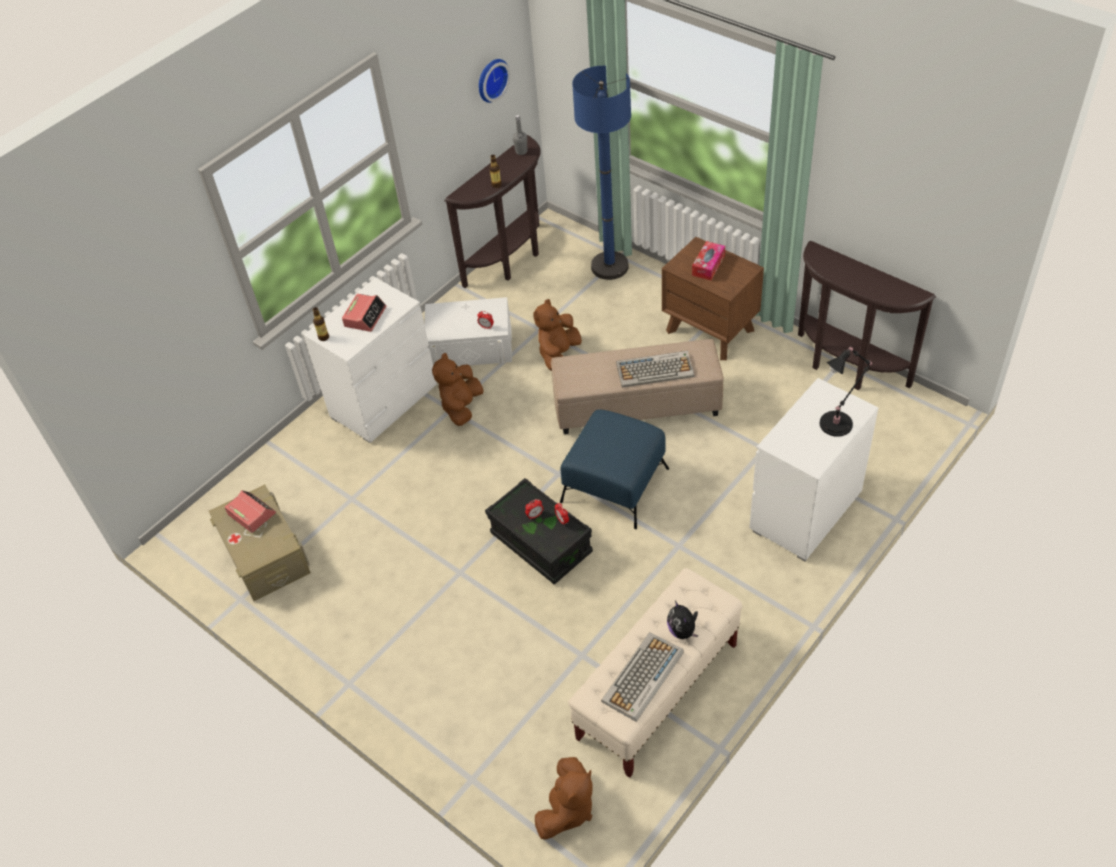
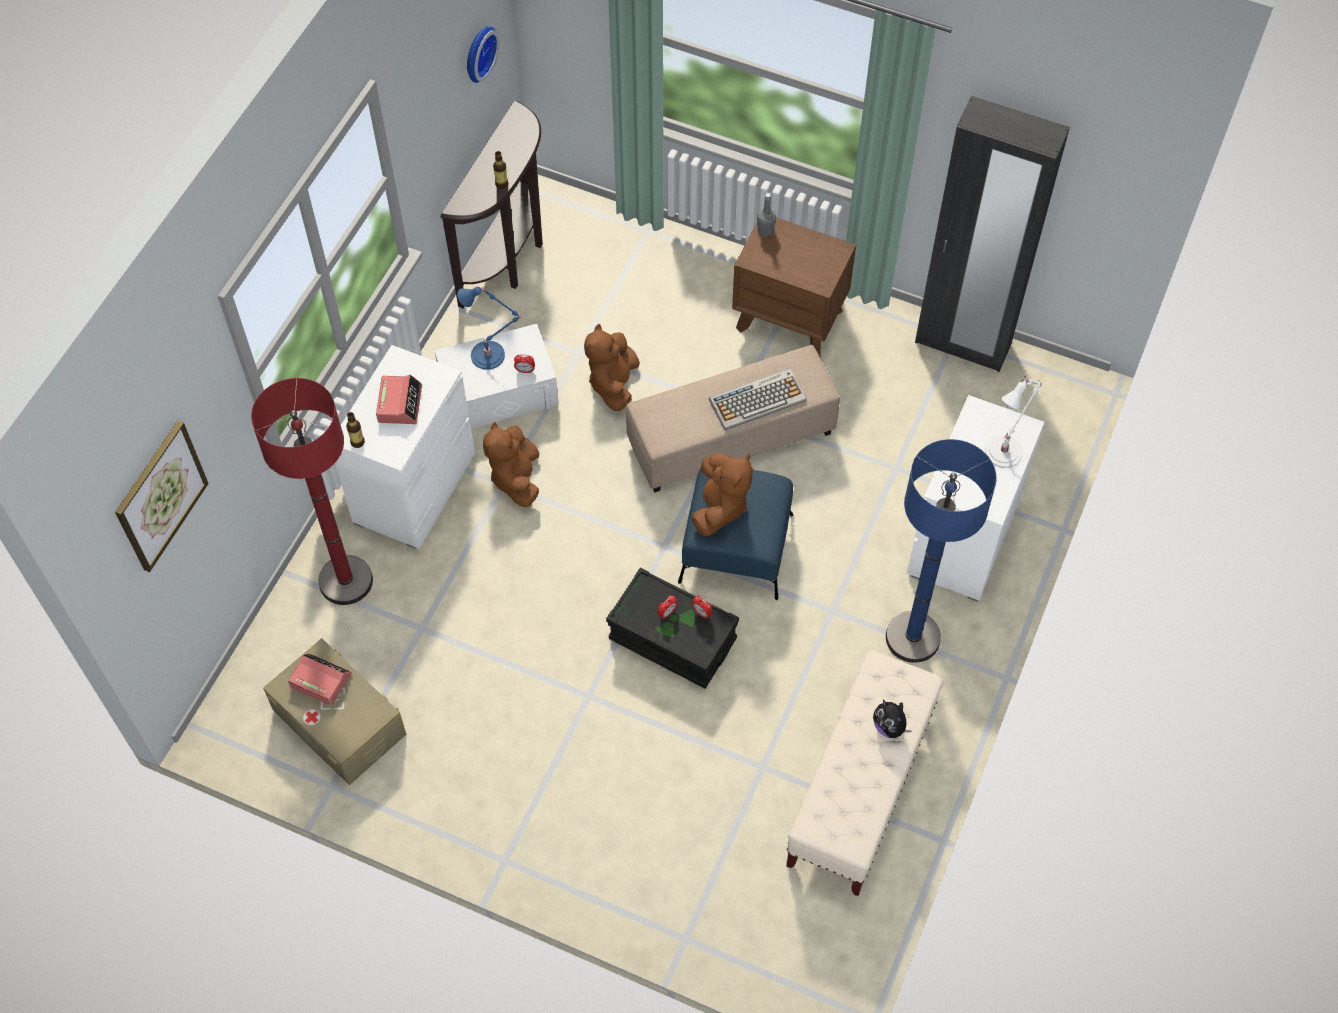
camera: 20 degrees left, 10 degrees up
grey bottle [513,115,527,155] -> grey bottle moved to [757,193,776,237]
brown plush toy [535,757,593,840] -> brown plush toy moved to [691,453,753,536]
blue floor lamp [572,66,631,280] -> blue floor lamp moved to [886,439,997,663]
keyboard [601,632,684,722] -> none
tissue box [692,241,725,280] -> none
brown console table [798,241,936,391] -> black wardrobe [915,96,1070,372]
black table lamp [820,346,872,437] -> white table lamp [985,376,1042,468]
none -> picture [115,421,209,572]
none -> red floor lamp [251,378,373,605]
none -> blue table lamp [457,286,522,370]

